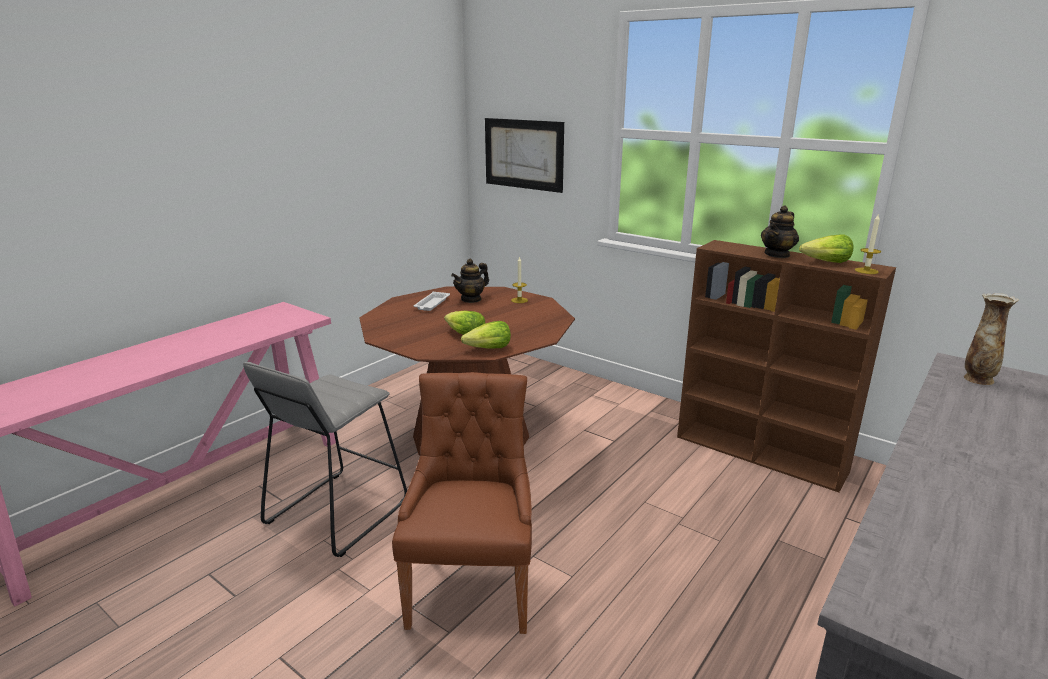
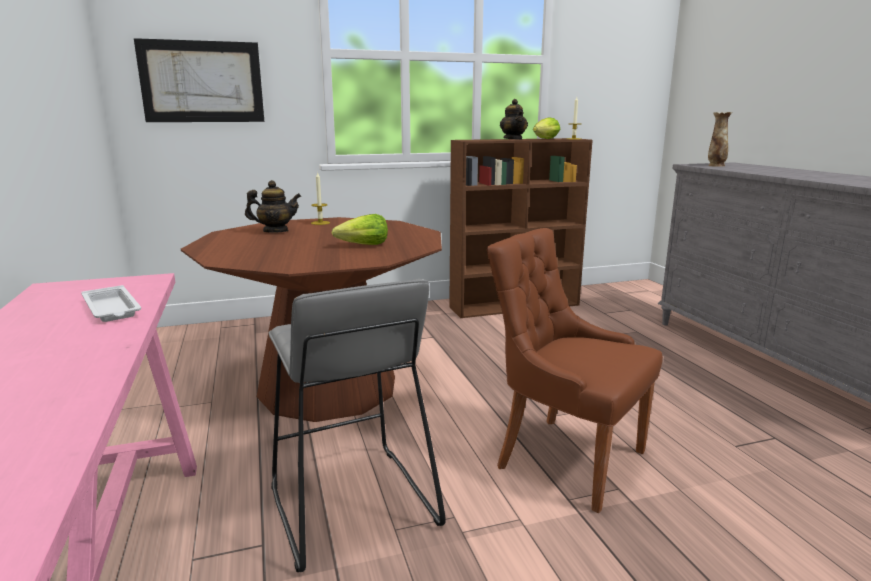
camera: 55 degrees left, 5 degrees down
white tray [414,292,450,311] -> white tray moved to [81,285,141,322]
teapot [451,259,489,303] -> teapot turned 90 degrees counterclockwise [245,180,301,233]
lettuce [461,321,511,349] -> none

